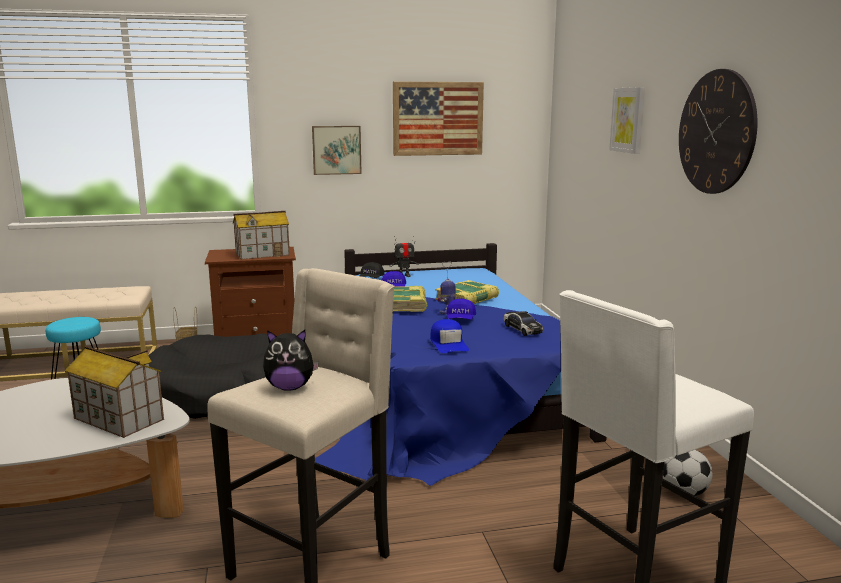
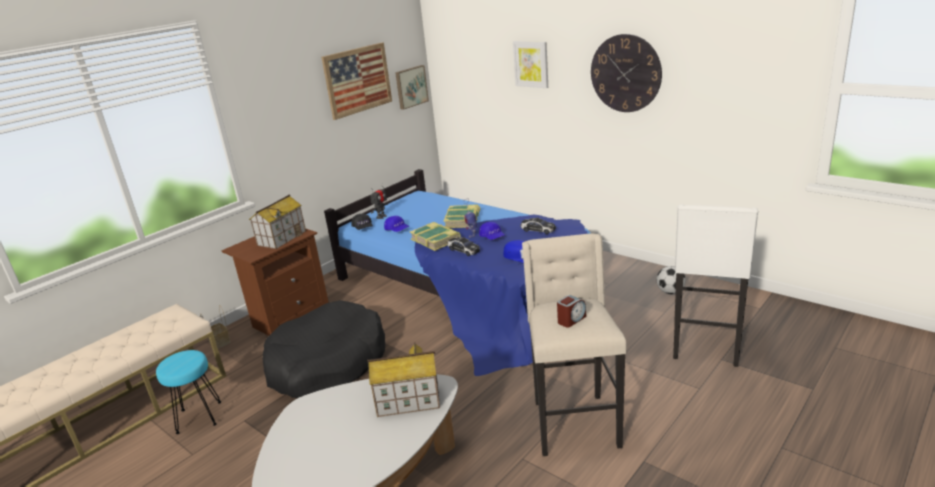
camera: 35 degrees left, 10 degrees up
plush toy [263,330,319,391] -> alarm clock [557,295,586,328]
picture [312,126,362,175] -> picture moved to [395,65,429,110]
none -> toy car [448,237,480,256]

